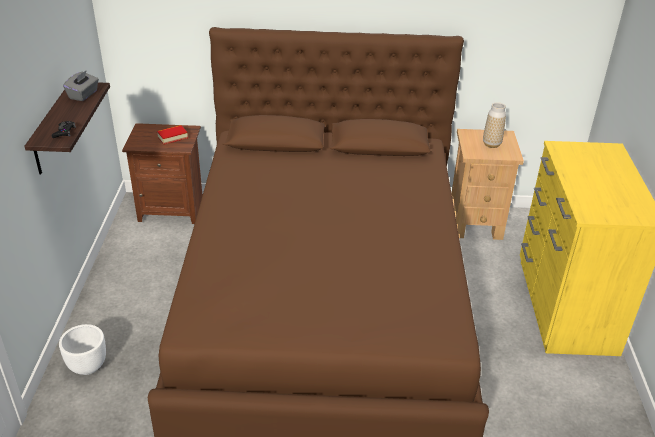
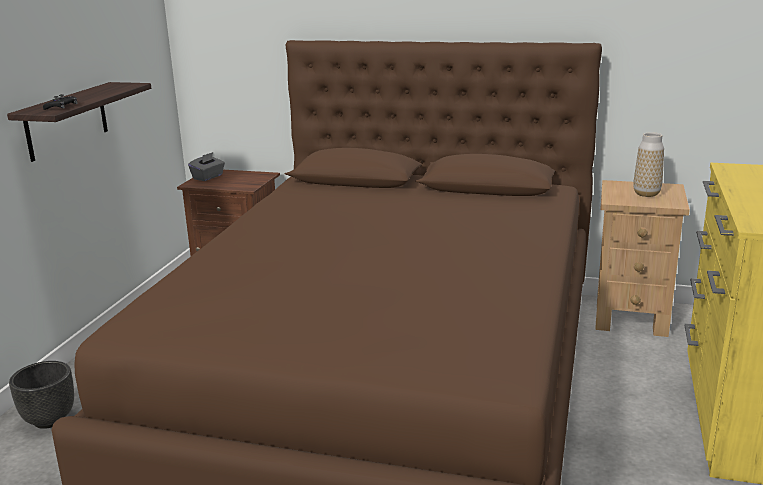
camera: 15 degrees right, 15 degrees down
white planter [59,324,106,375] -> black planter [9,361,74,429]
grey tissue box [63,70,99,101] -> grey tissue box moved to [188,152,225,181]
book [157,125,188,144] -> none

